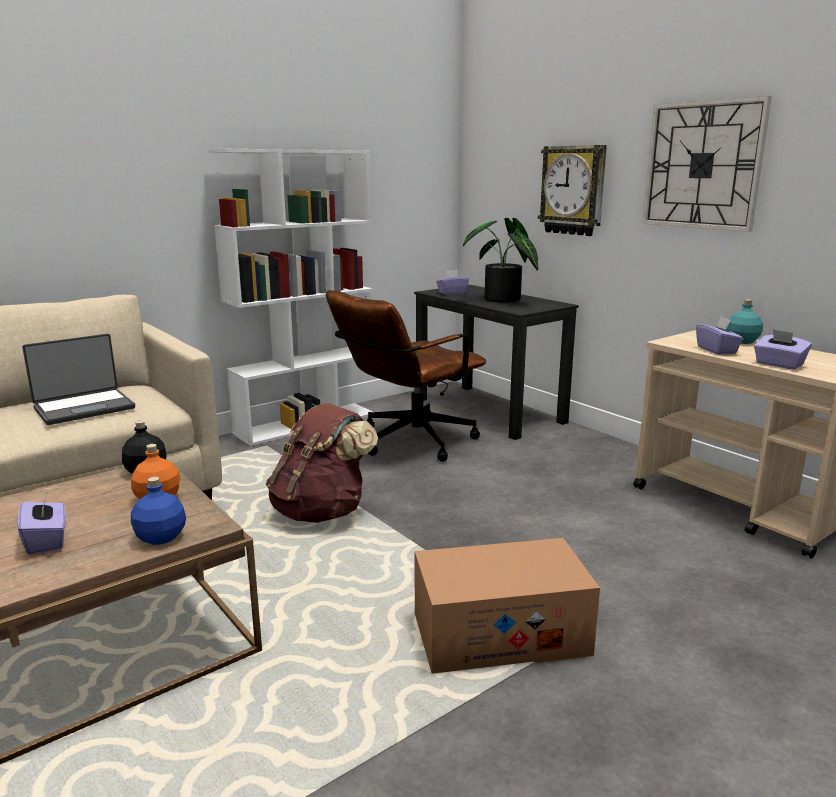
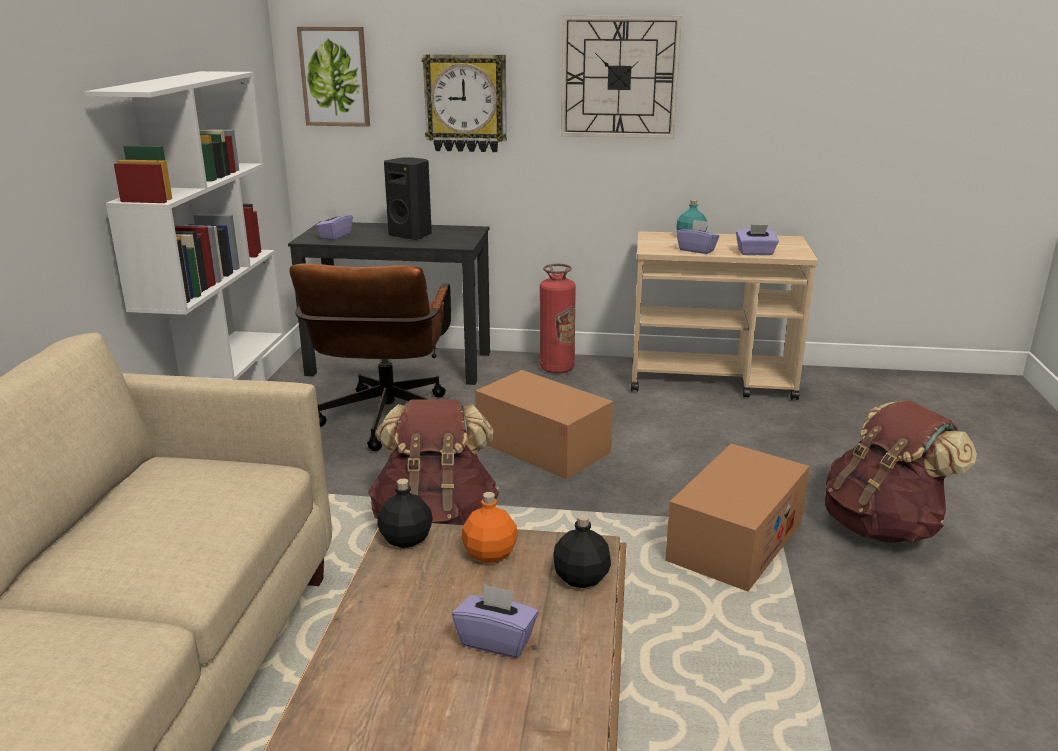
camera: 45 degrees left, 5 degrees up
laptop [22,334,135,425] -> none
blue bottle [131,477,186,545] -> black bottle [553,514,611,588]
potted plant [463,218,538,303] -> black speaker [384,157,432,240]
none -> picture [297,26,370,127]
none -> cardboard box [475,370,613,479]
none -> fire extinguisher [540,264,576,374]
none -> brown backpack [825,400,977,543]

